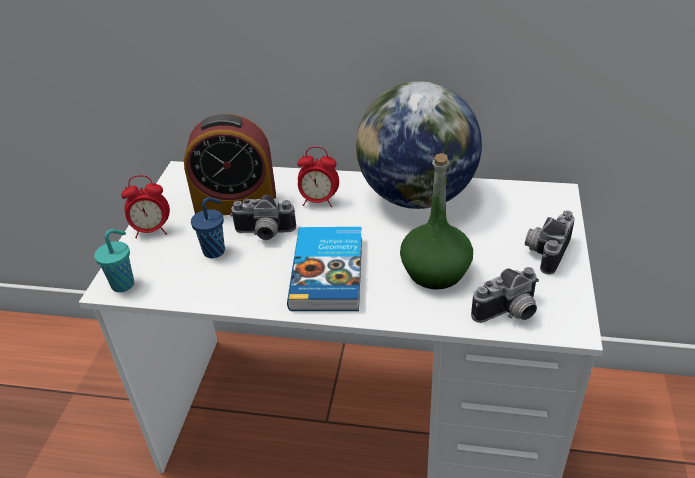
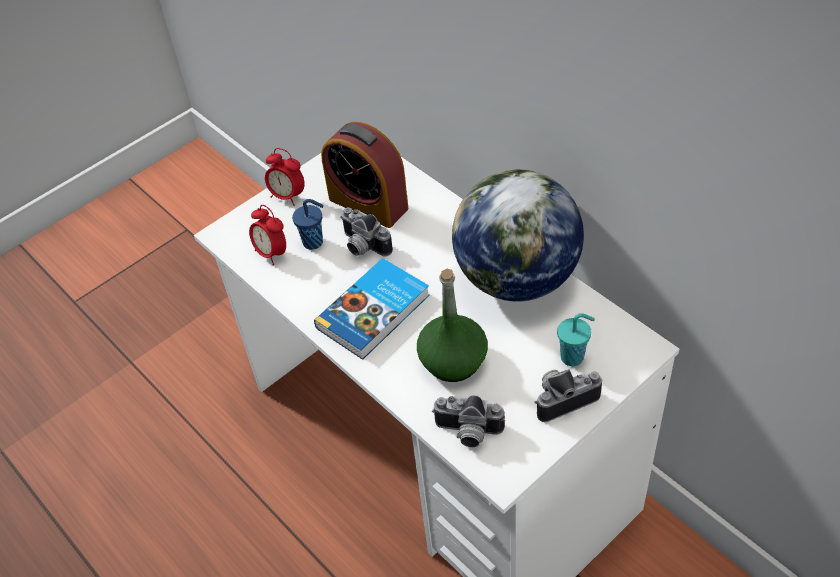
camera: 40 degrees right, 10 degrees up
turquoise cup [94,229,134,292] -> turquoise cup moved to [557,313,595,366]
alarm clock [297,147,339,207] -> alarm clock moved to [249,205,286,265]

